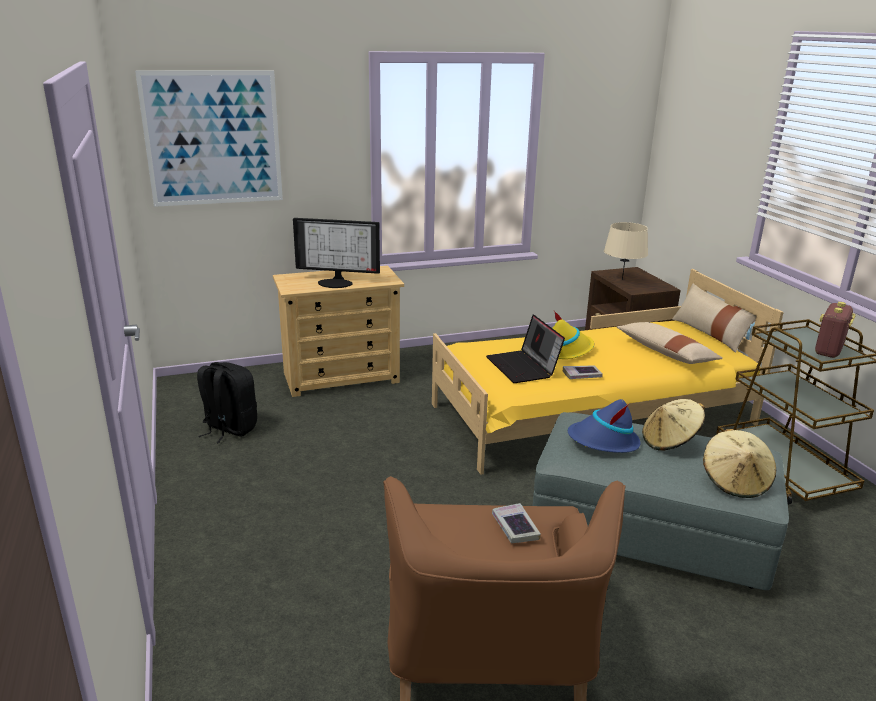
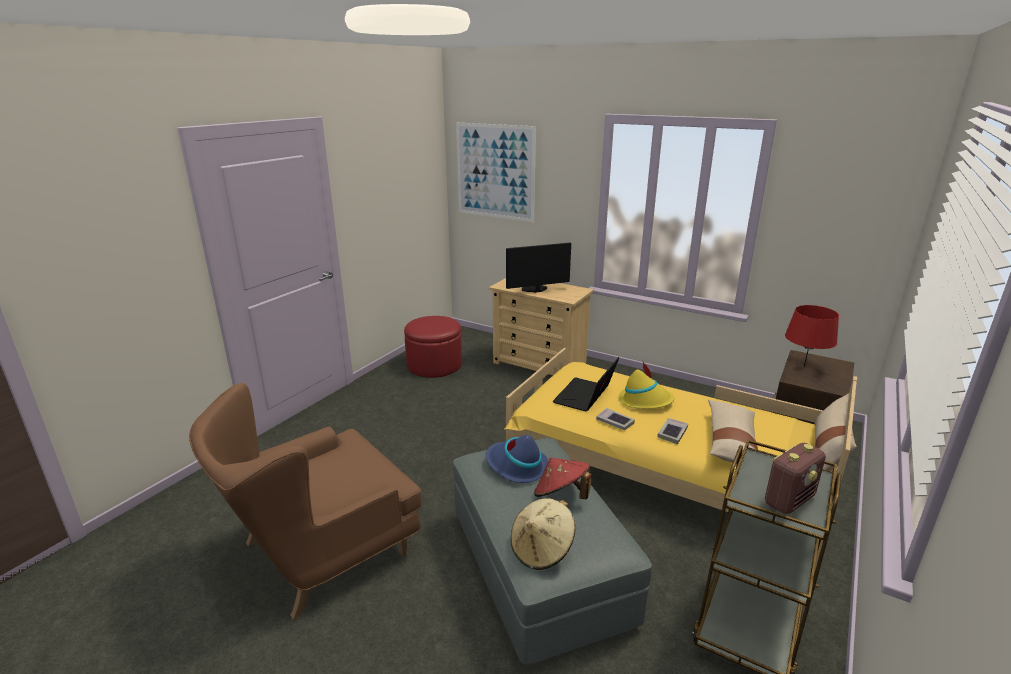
camera: 50 degrees right, 0 degrees up
black backpack [197,362,257,444] -> red ottoman [404,316,462,378]
monitor [293,218,380,288] -> monitor turned 105 degrees clockwise [506,243,571,293]
book [492,503,541,543] -> book moved to [657,418,688,444]
beige table lamp [604,222,648,280] -> red table lamp [785,305,839,367]
beige hat [642,399,705,451] -> red hat [534,457,591,499]
radio [815,302,856,358] -> radio turned 150 degrees clockwise [765,443,826,514]

